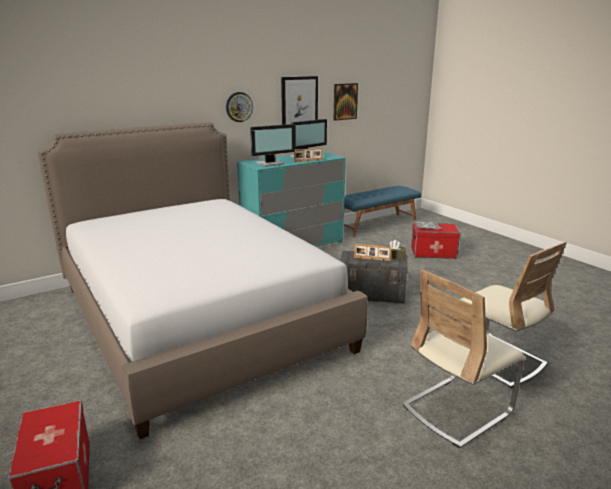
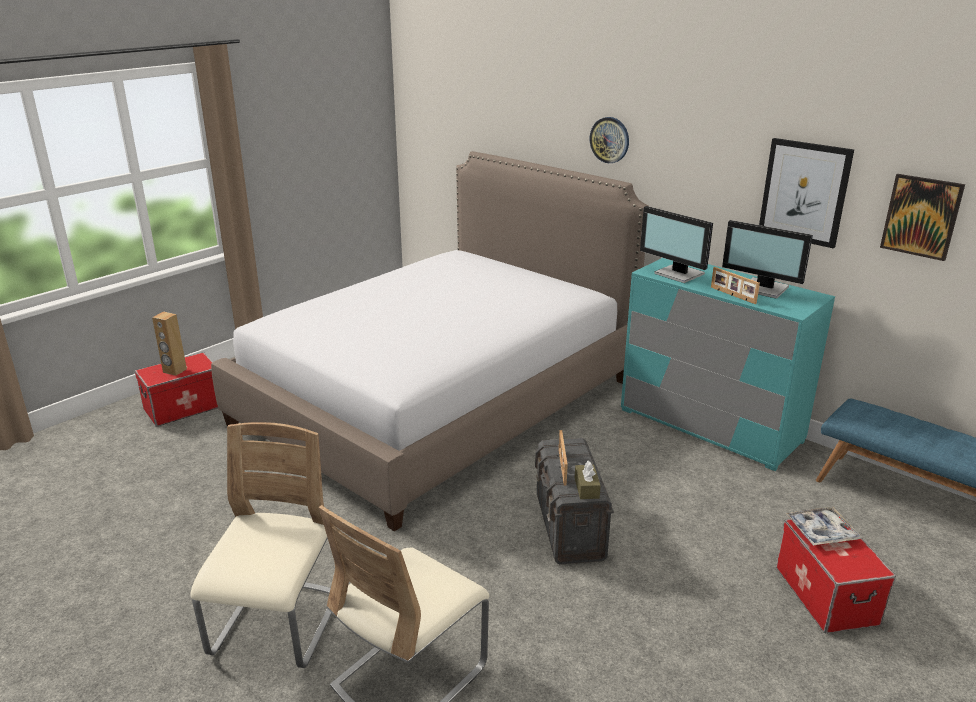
camera: 75 degrees right, 5 degrees up
wall clock [226,92,253,122] -> wall clock moved to [590,117,629,163]
beige chair [402,270,525,448] -> beige chair turned 60 degrees clockwise [190,422,332,668]
none -> brown speaker [152,312,187,376]

